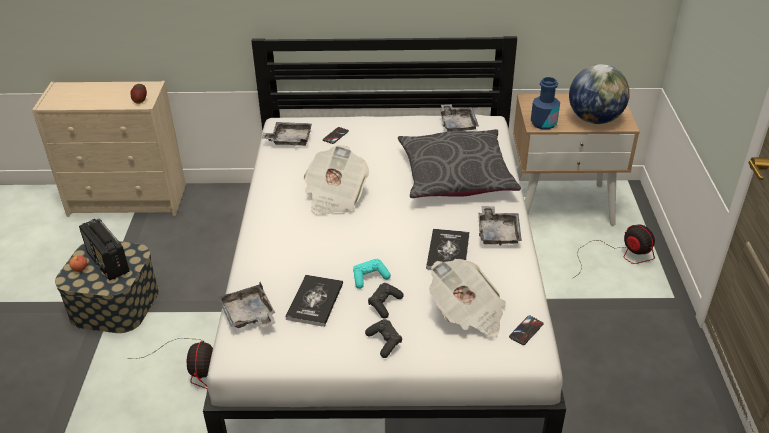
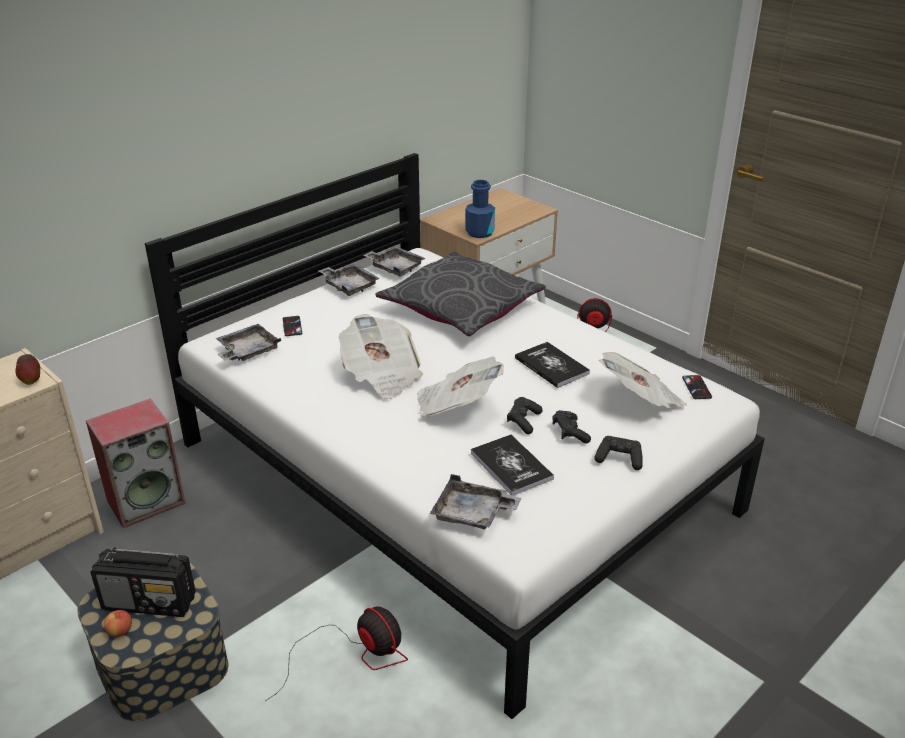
camera: 45 degrees left, 5 degrees down
turquoise game controller [353,259,391,289] -> black game controller [507,397,543,434]
grey tray [478,206,522,246] -> grey tray moved to [318,263,380,296]
globe [569,64,630,124] -> none
none -> speaker [86,398,185,528]
none -> newspaper [417,357,504,417]

